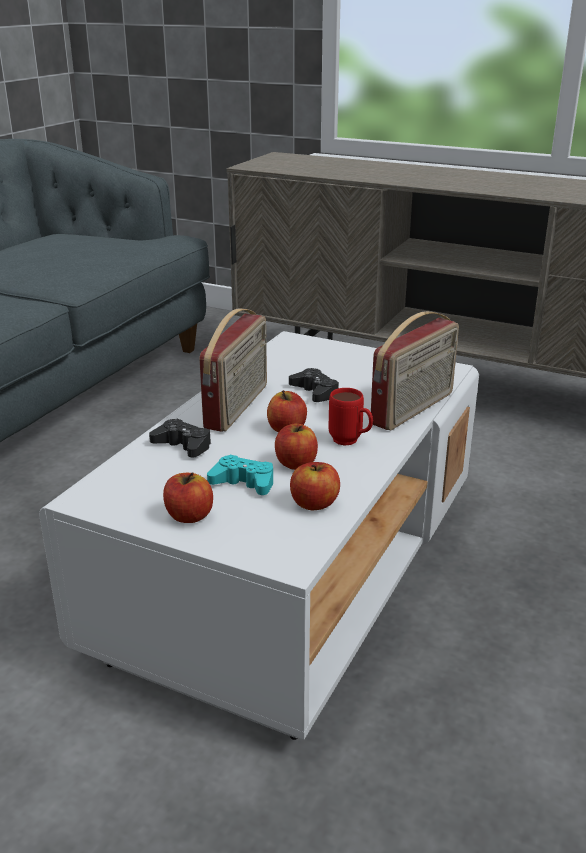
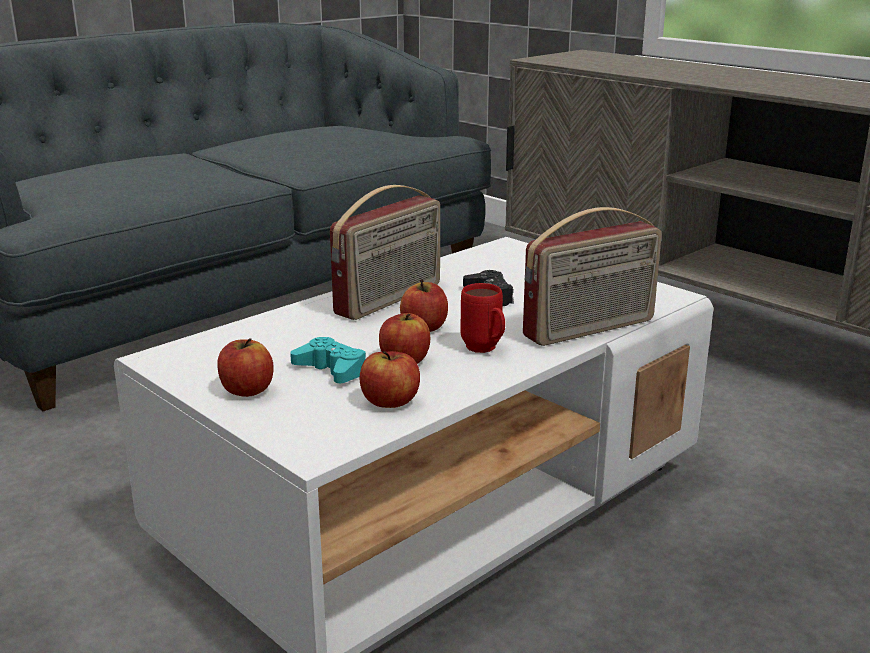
camera: 20 degrees right, 5 degrees down
black game controller [149,419,211,458] -> none

